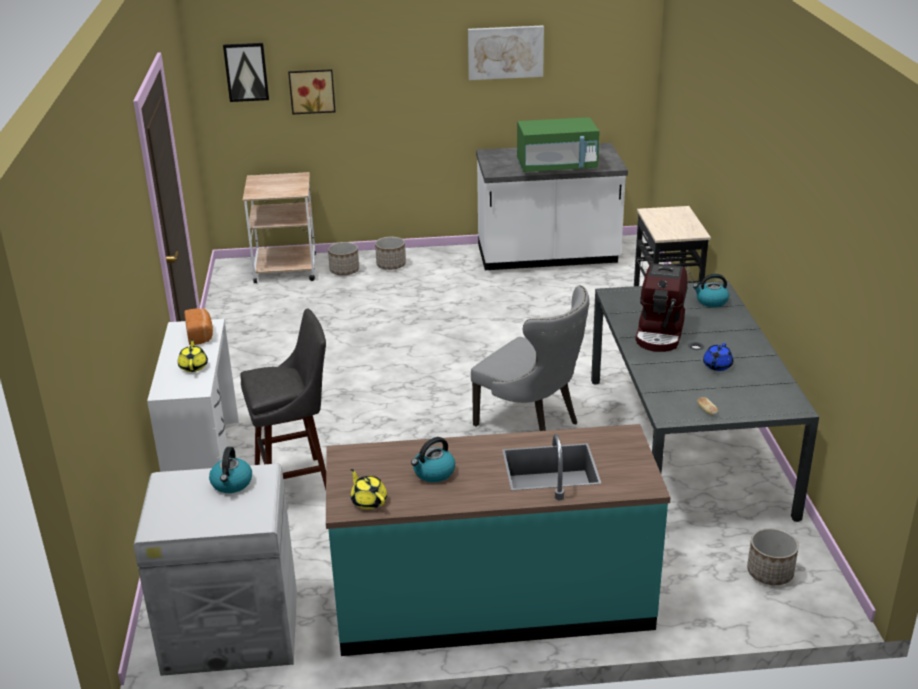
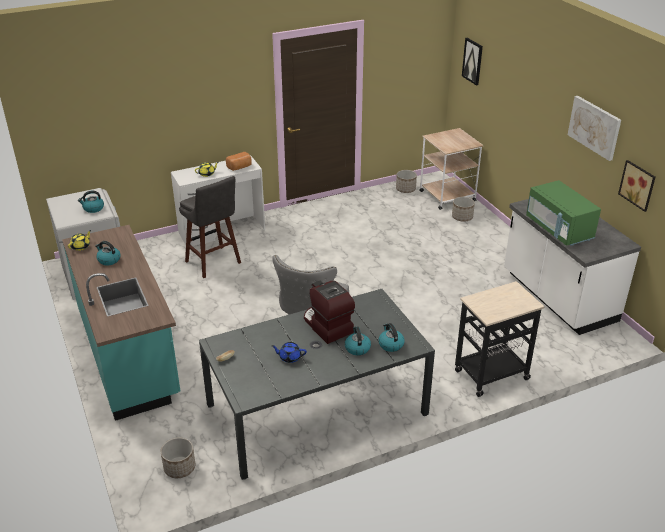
camera: 70 degrees right, 5 degrees up
picture [288,69,336,114] -> picture moved to [618,160,655,212]
planter [375,237,406,270] -> planter moved to [396,170,417,193]
coffee machine [636,263,688,352] -> coffee machine turned 60 degrees clockwise [304,281,355,344]
none -> kettle [345,327,371,355]

